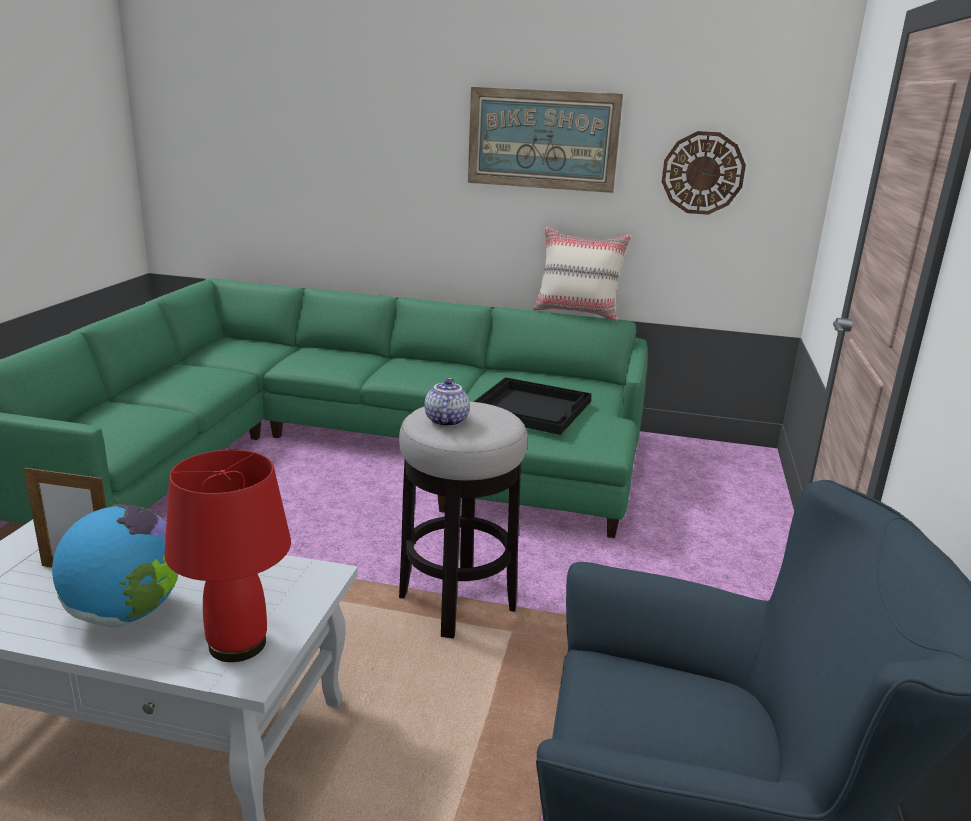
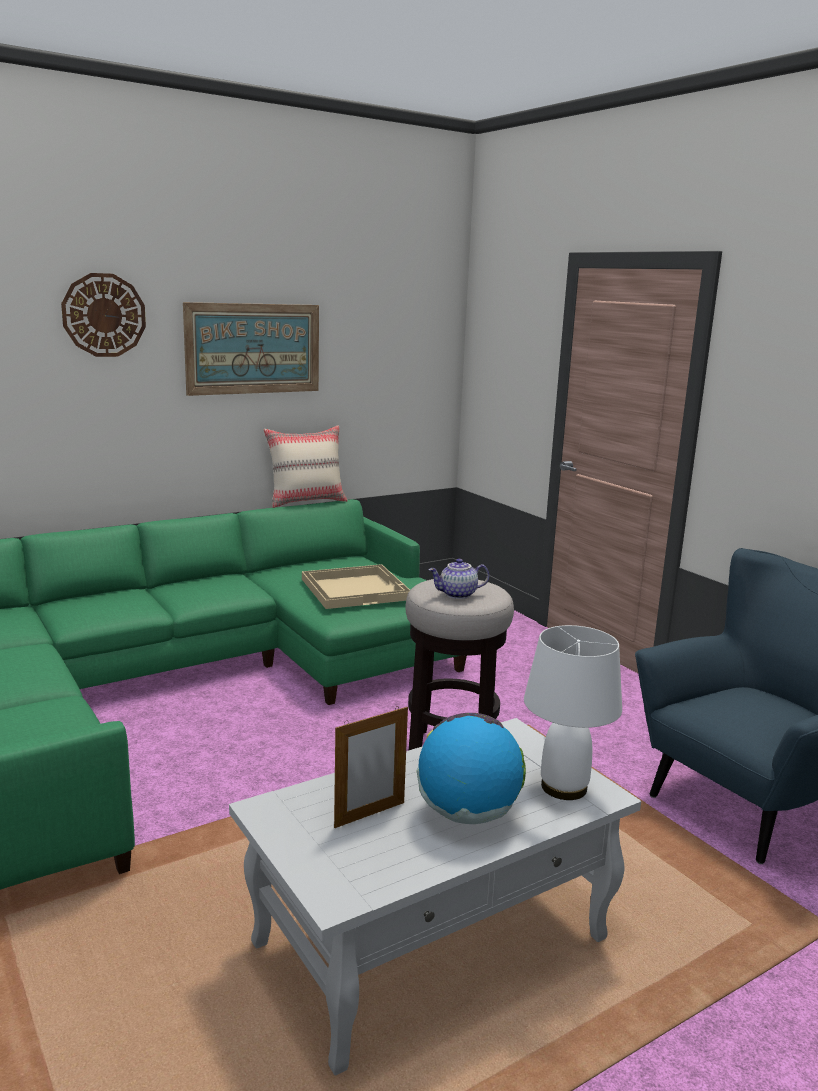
camera: 45 degrees left, 5 degrees down
red table lamp [164,450,291,662] -> white table lamp [524,625,622,800]
teapot [424,378,470,427] -> teapot turned 60 degrees counterclockwise [428,559,489,599]
black tray [473,377,592,435] -> beige tray [302,564,410,609]
wall clock [662,131,746,215] -> wall clock moved to [61,273,146,357]

